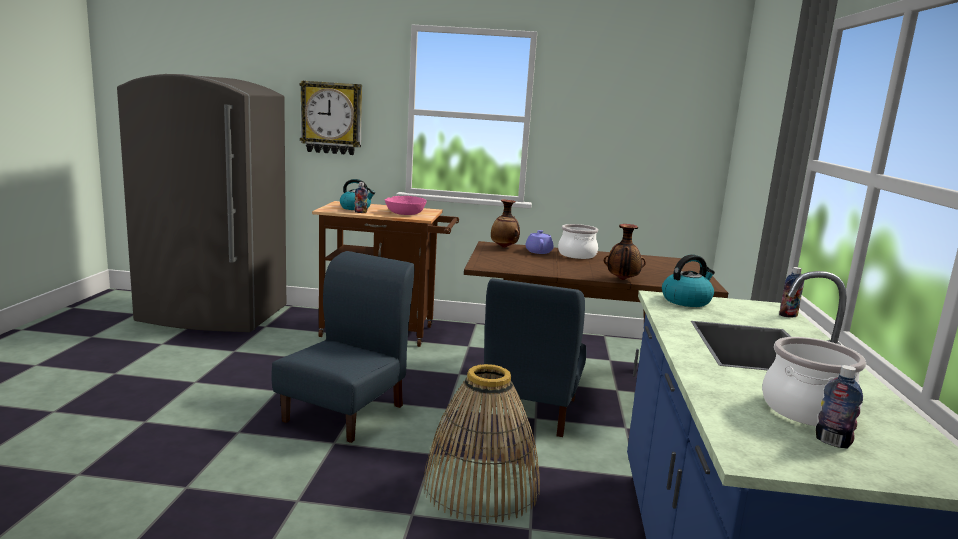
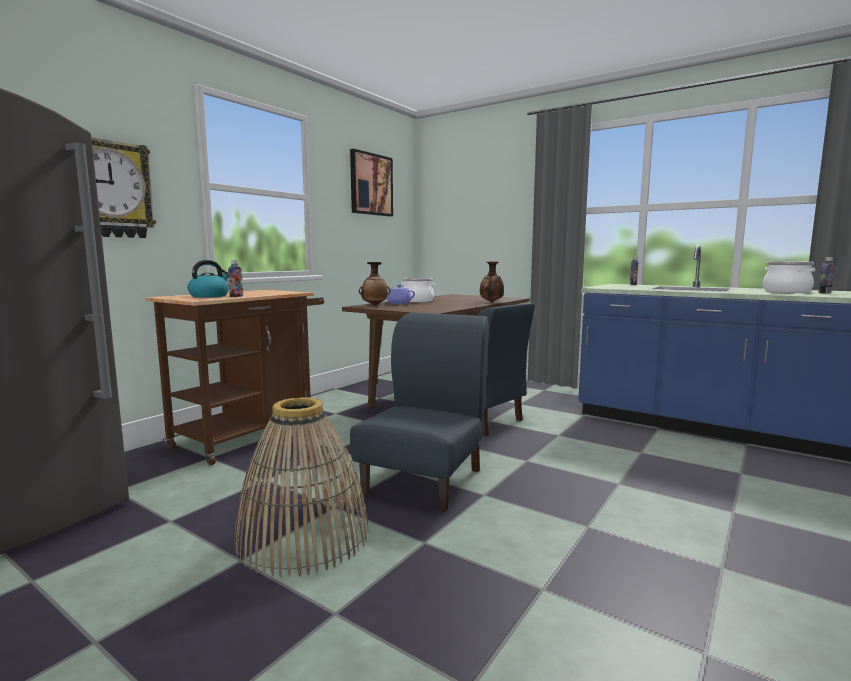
camera: 60 degrees left, 5 degrees down
blue chair [271,251,414,443] -> blue chair turned 60 degrees clockwise [350,312,489,511]
pink bowl [385,196,427,215] -> none
basket [423,364,540,523] -> basket moved to [234,397,369,577]
kettle [662,254,715,307] -> none
none -> picture [350,149,393,217]

